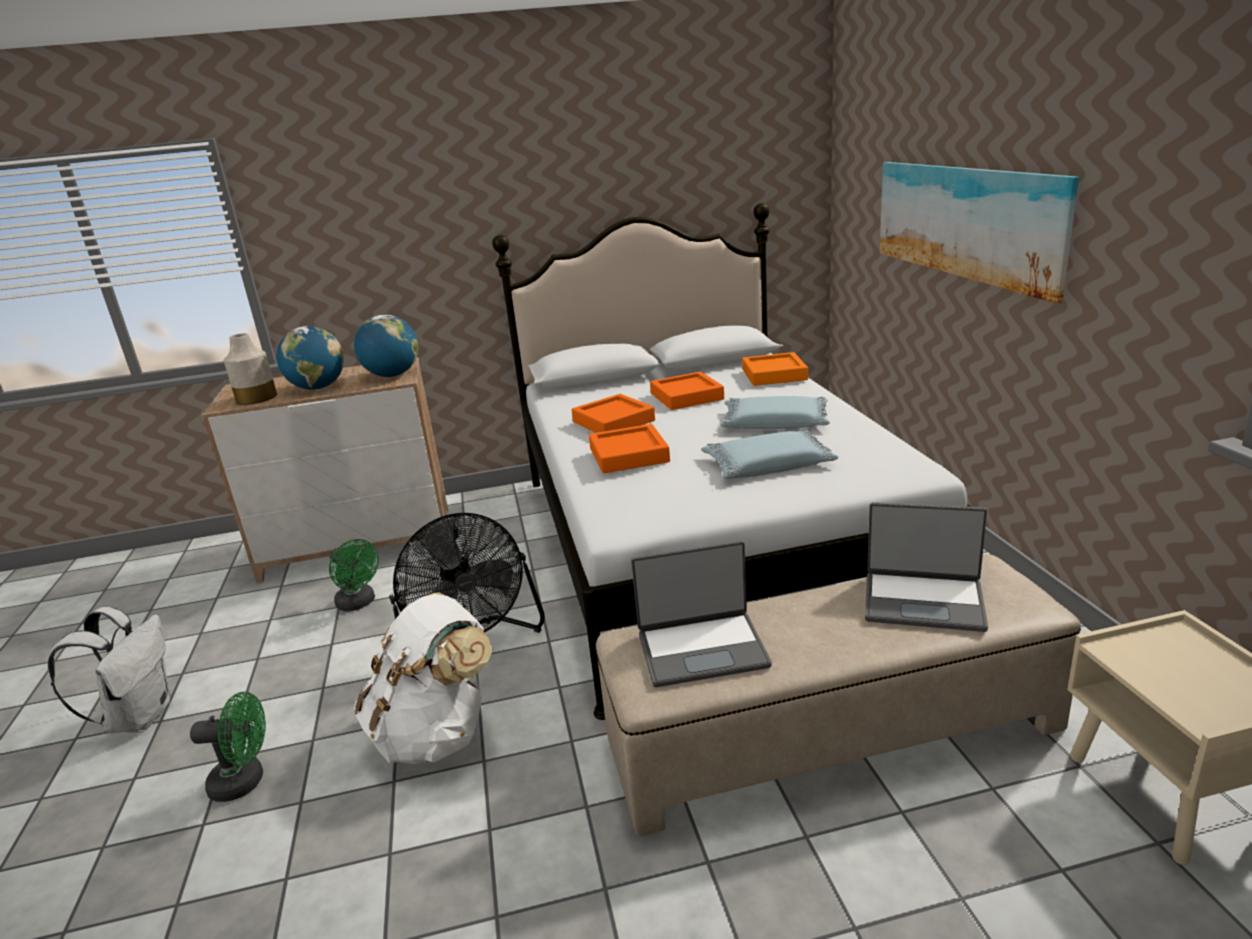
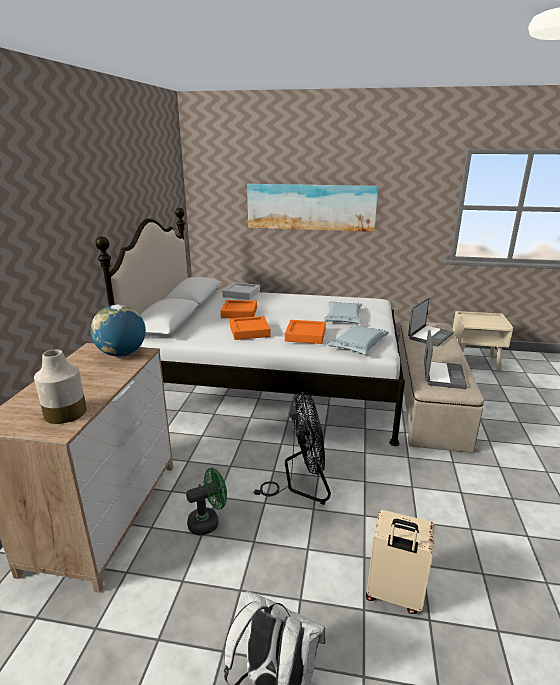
camera: 70 degrees left, 0 degrees up
green fan [190,692,266,802] -> beige suitcase [366,510,435,614]
globe [276,326,344,390] -> none
white backpack [354,592,493,764] -> none
blue pillow [720,396,830,429] -> blue pillow moved to [327,324,389,355]
orange tray [742,352,808,386] -> grey tray [222,282,260,300]

